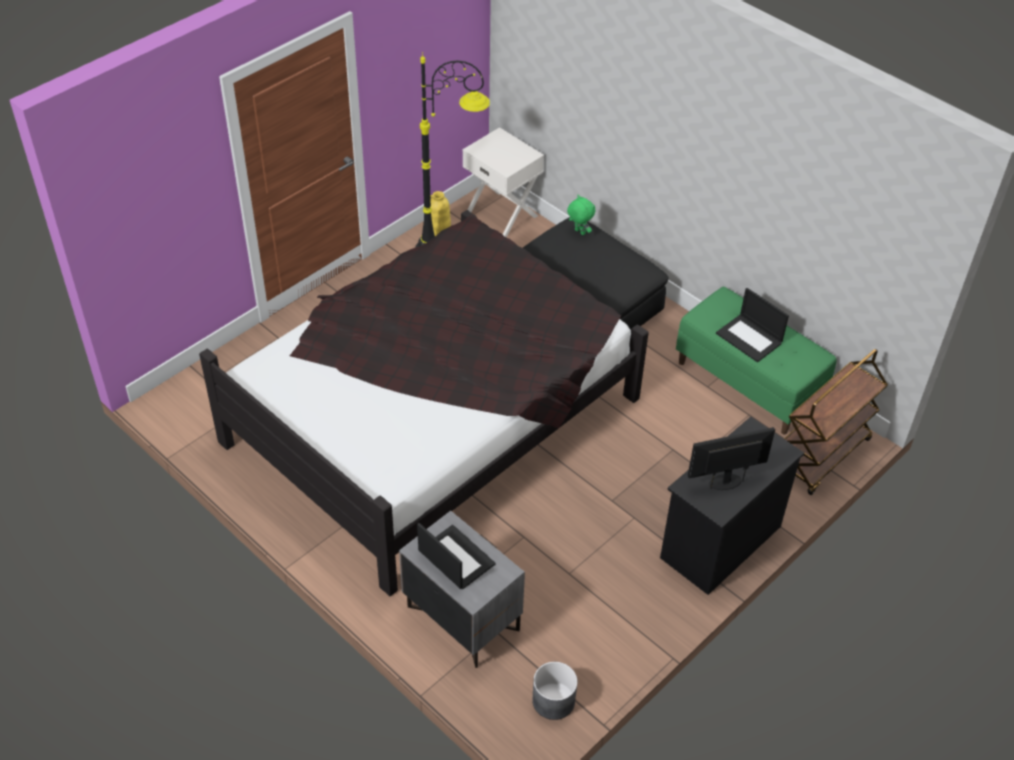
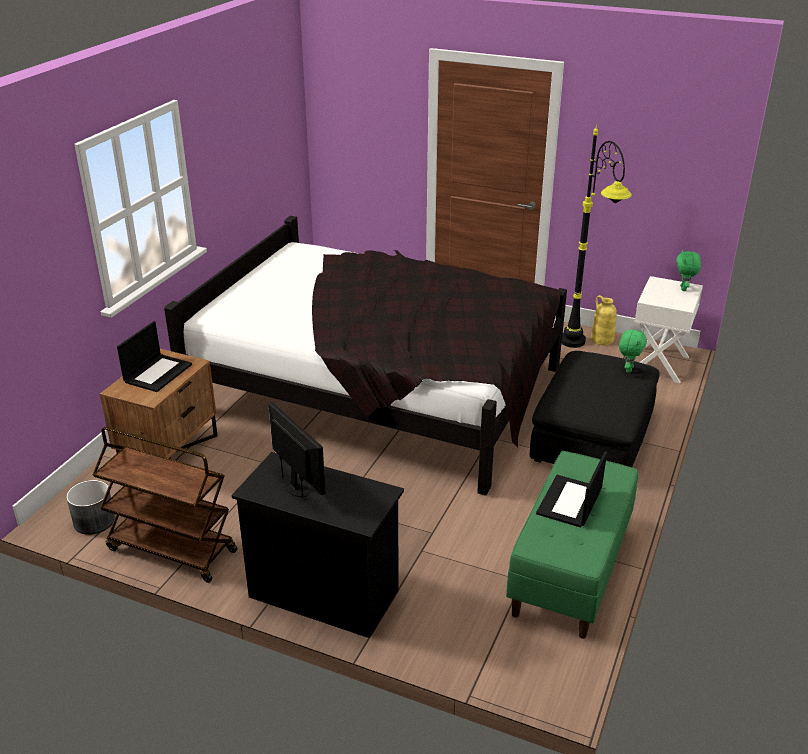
camera: 70 degrees right, 15 degrees down
grey nightstand [399,511,525,668] -> brown nightstand [100,349,218,459]
brown cart [784,349,888,495] -> brown cart moved to [92,427,237,583]
none -> green plush toy [676,250,701,291]

